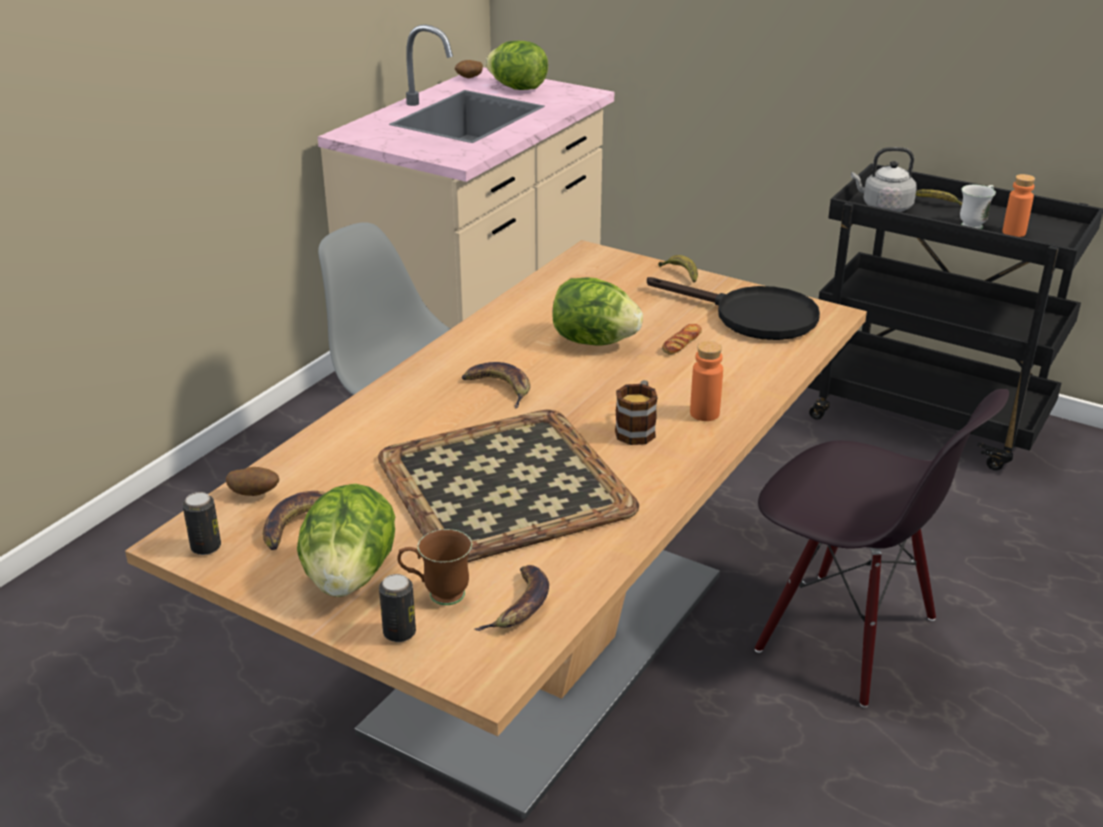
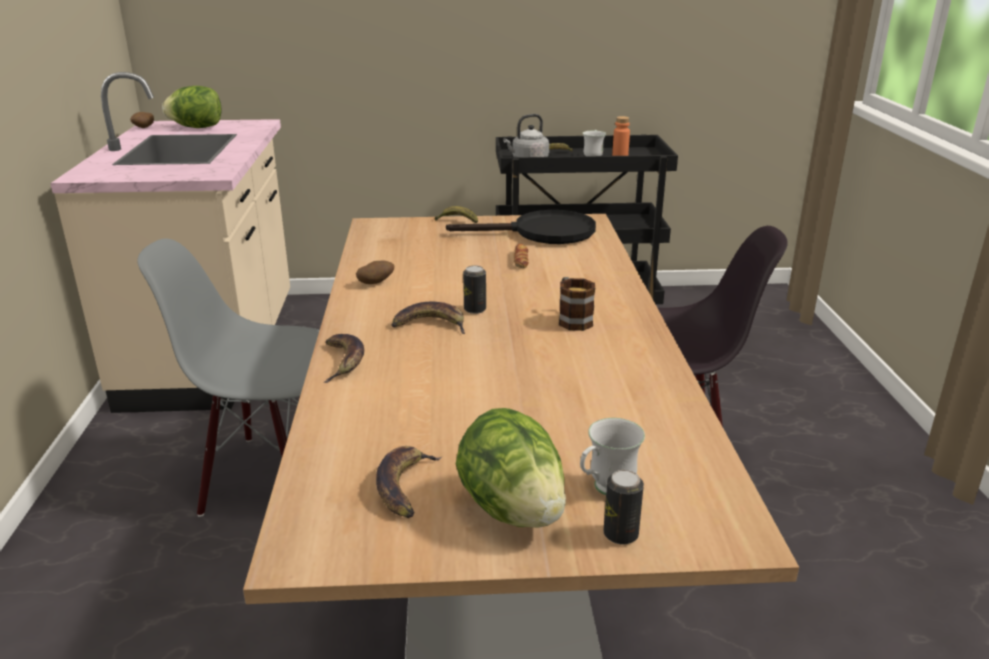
camera: 35 degrees left, 5 degrees down
can [183,492,221,555] -> can moved to [463,265,486,314]
potato [226,467,279,496] -> potato moved to [356,261,394,284]
tray [378,410,639,562] -> none
brown mug [397,529,472,605] -> white mug [580,418,645,495]
banana [475,565,549,631] -> banana moved to [324,334,364,383]
lettuce [552,277,643,345] -> none
orange bottle [690,341,723,421] -> none

